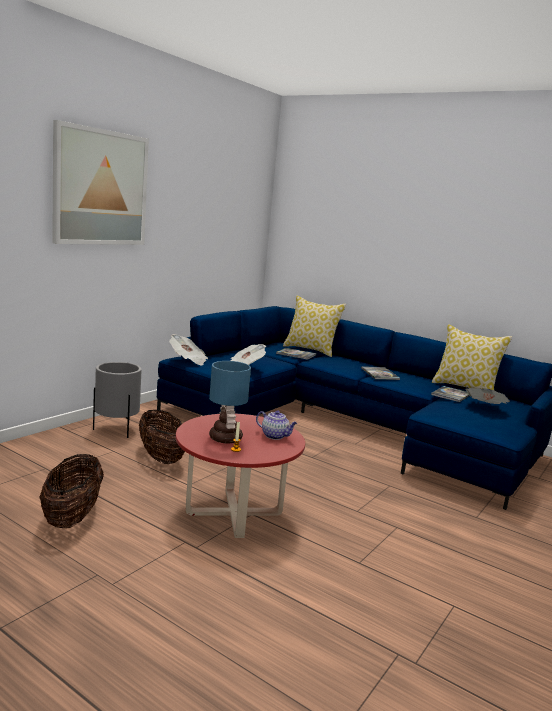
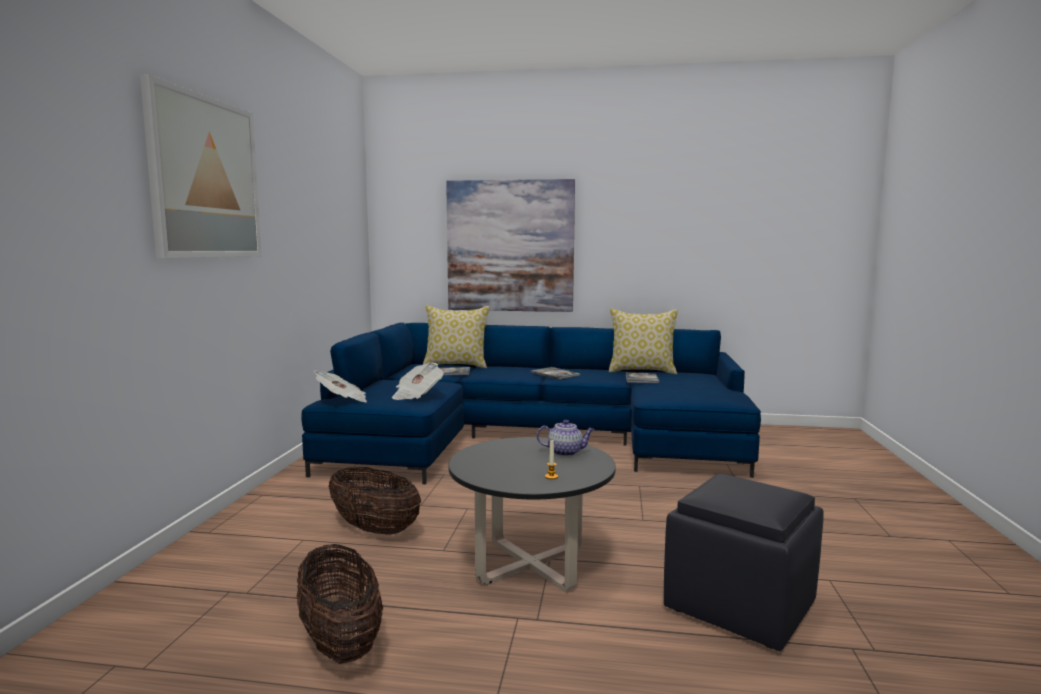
camera: 25 degrees left, 5 degrees down
grey planter [93,362,142,438] -> none
red coffee table [176,414,305,538] -> black coffee table [448,437,616,592]
table lamp [209,361,251,443] -> none
newspaper [465,388,510,404] -> none
none -> picture [446,179,575,312]
none -> black ottoman [664,474,824,651]

